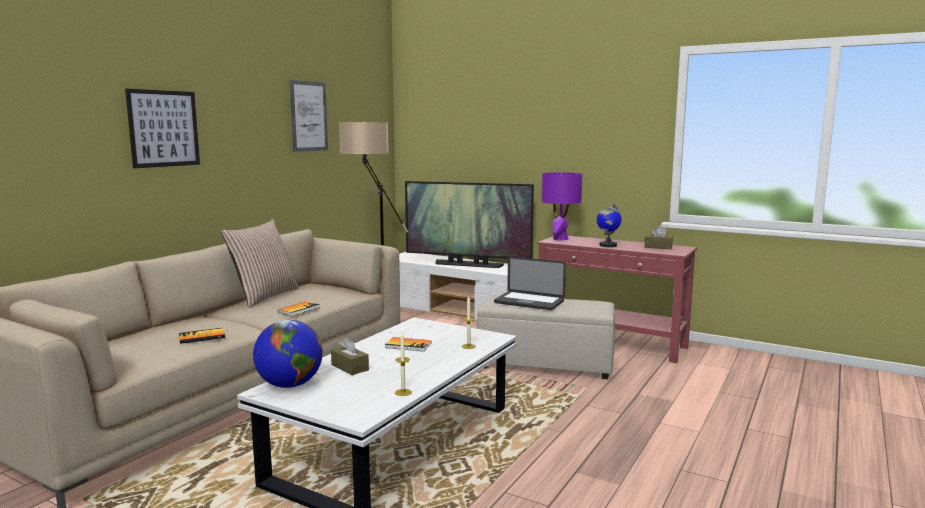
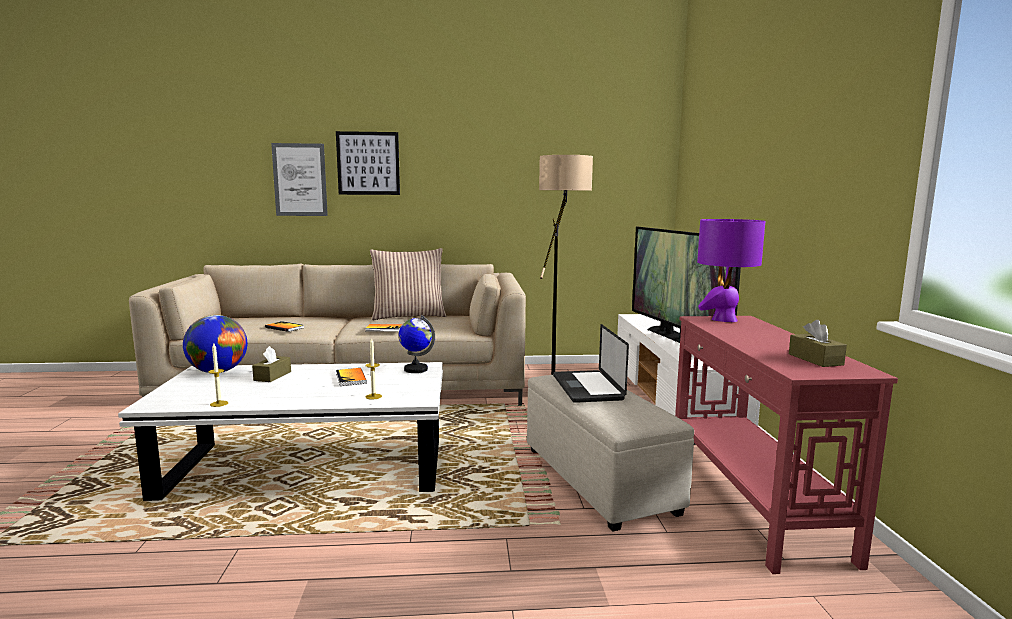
camera: 55 degrees right, 0 degrees up
picture [290,80,328,152] -> picture moved to [271,143,328,216]
globe [597,204,622,247] -> globe moved to [399,315,435,373]

